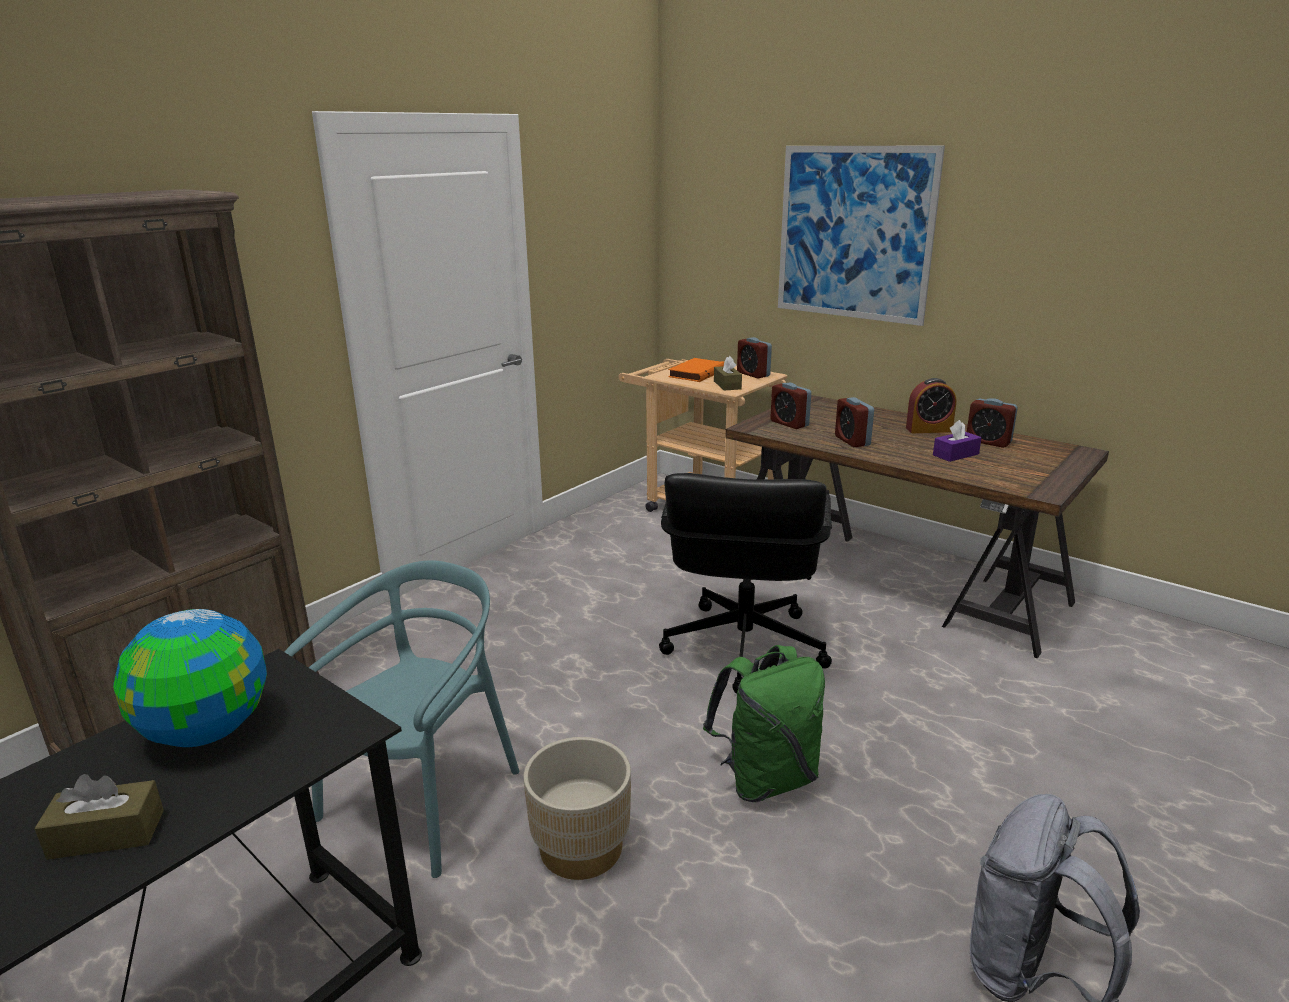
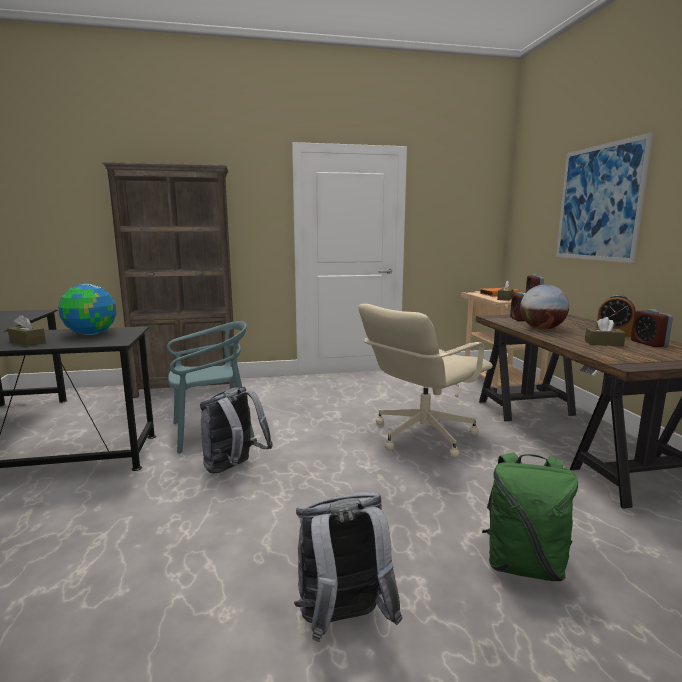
camera: 40 degrees right, 10 degrees down
beige planter [524,737,631,880] -> grey backpack [200,387,273,473]
black office chair [659,473,832,694] -> beige office chair [358,304,493,458]
green backpack [703,645,825,802] -> green backpack moved to [482,452,578,581]
alarm clock [835,397,874,447] -> globe [520,284,569,330]
purple tissue box [933,420,982,462] -> brown tissue box [585,317,626,346]

